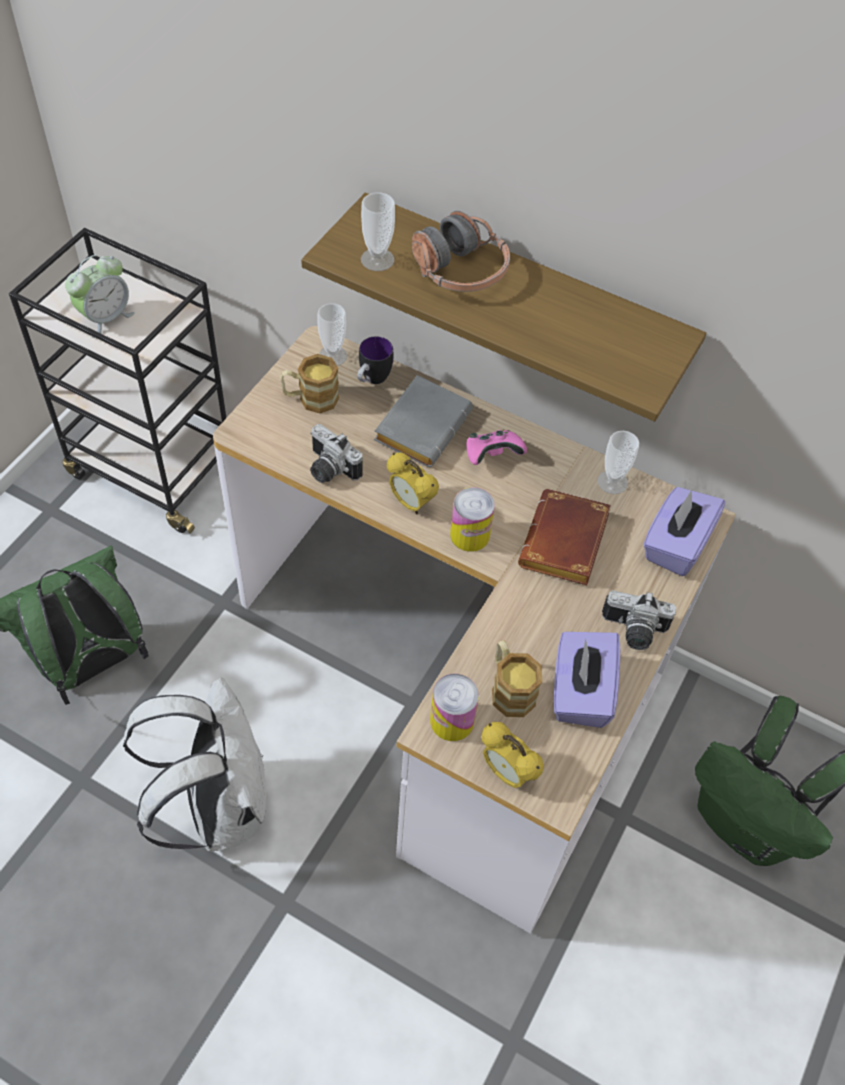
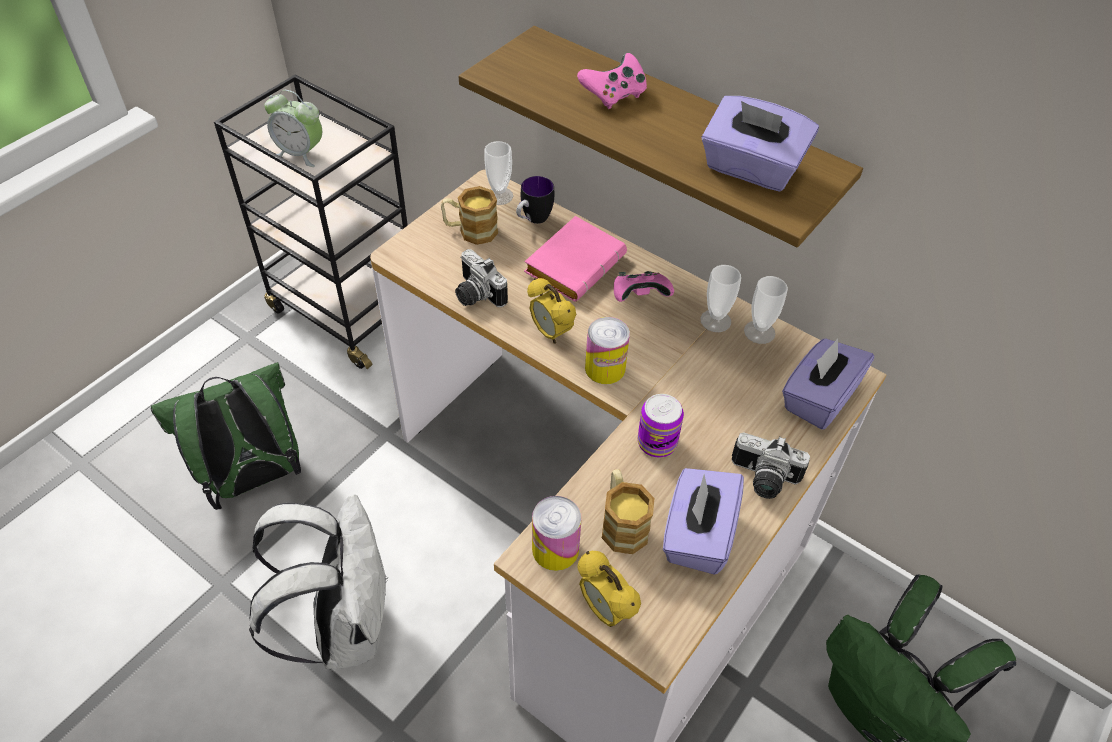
camera: 10 degrees right, 5 degrees down
alarm clock [65,255,135,338] -> alarm clock turned 60 degrees clockwise [264,90,322,167]
cup [361,192,395,271] -> cup moved to [701,265,741,332]
grey book [374,375,473,467] -> pink book [524,216,627,302]
headphones [412,211,510,292] -> pink game controller [577,53,647,109]
brown book [518,489,611,585] -> none
none -> can [638,394,684,458]
none -> purple tissue box [702,96,819,191]

